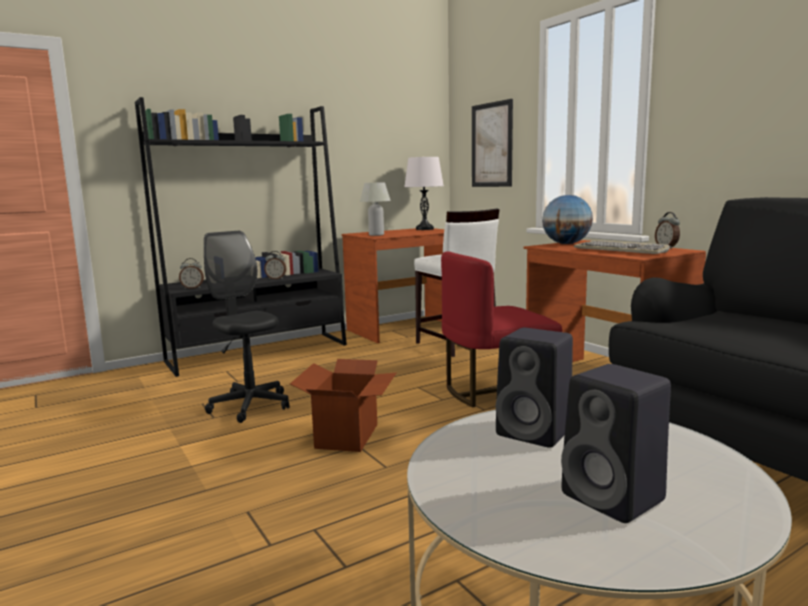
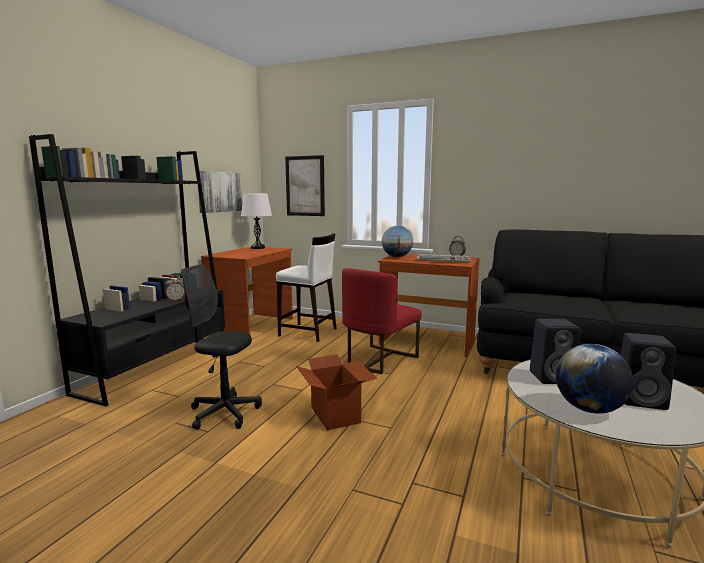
camera: 35 degrees left, 0 degrees up
alarm clock [179,258,204,289] -> none
white table lamp [360,182,391,236] -> none
none -> picture [198,171,242,213]
none -> globe [556,344,634,414]

